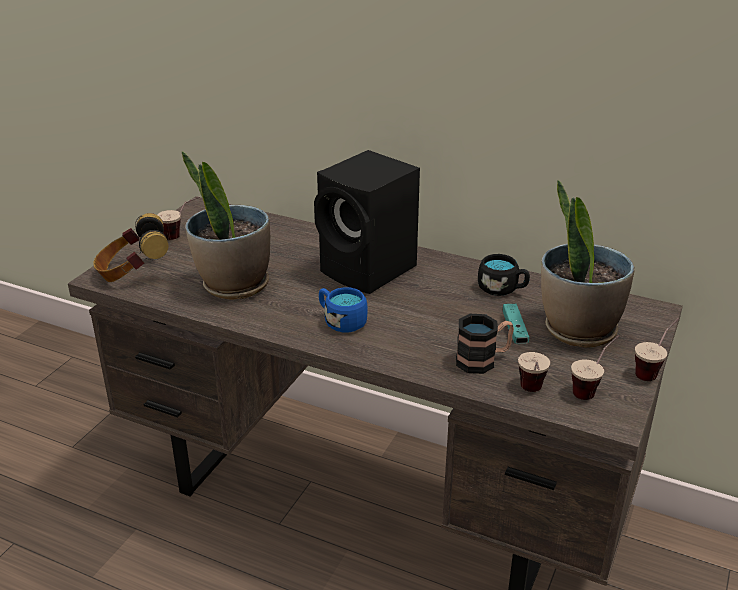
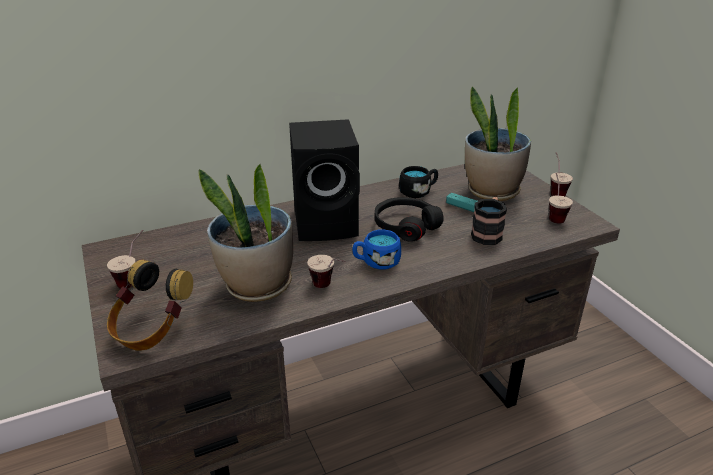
camera: 50 degrees left, 0 degrees up
cup [518,352,550,392] -> cup moved to [307,255,345,288]
none -> black headphones [375,197,444,242]

